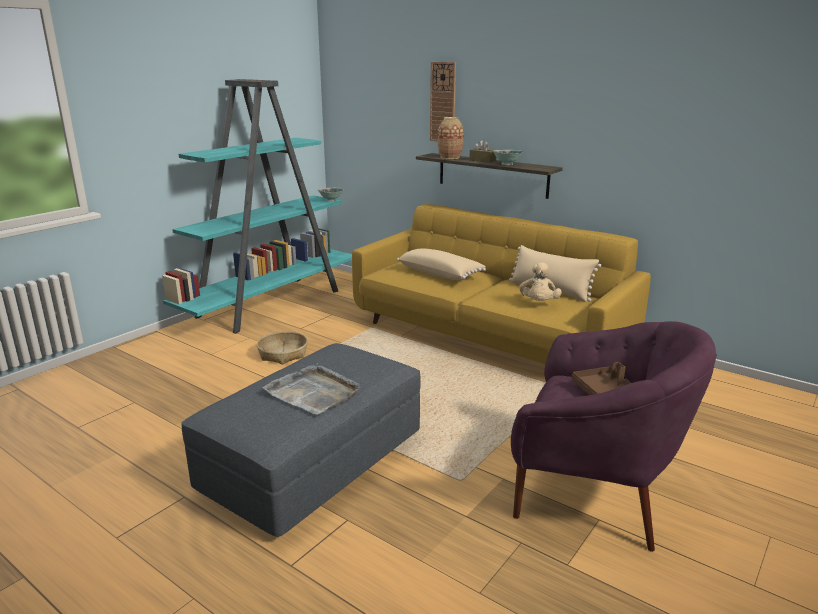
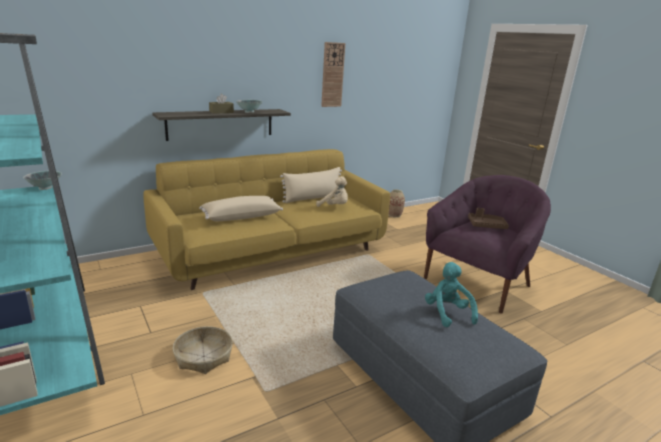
camera: 70 degrees left, 0 degrees up
grey tray [263,364,361,415] -> turquoise plush toy [425,262,478,327]
wall clock [430,62,456,141] -> wall clock moved to [321,42,345,107]
vase [438,117,464,159] -> vase moved to [388,189,405,218]

